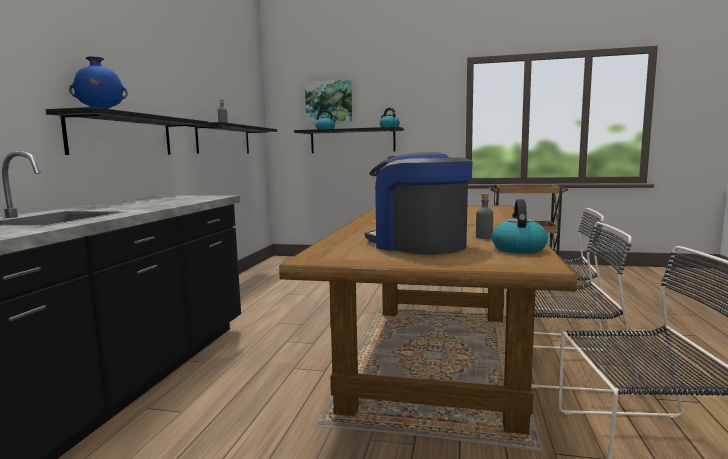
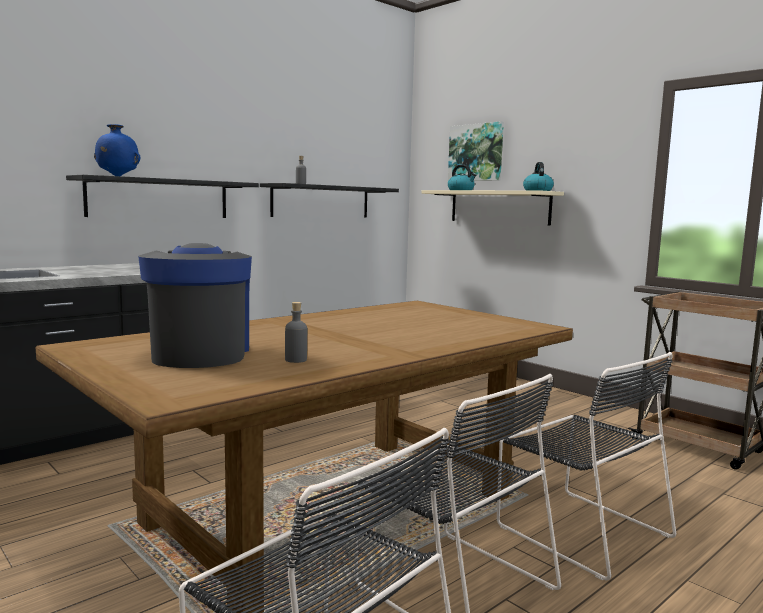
camera: 35 degrees right, 0 degrees up
black shelf [294,127,404,153] -> beige shelf [422,190,564,226]
kettle [492,199,548,254] -> none

